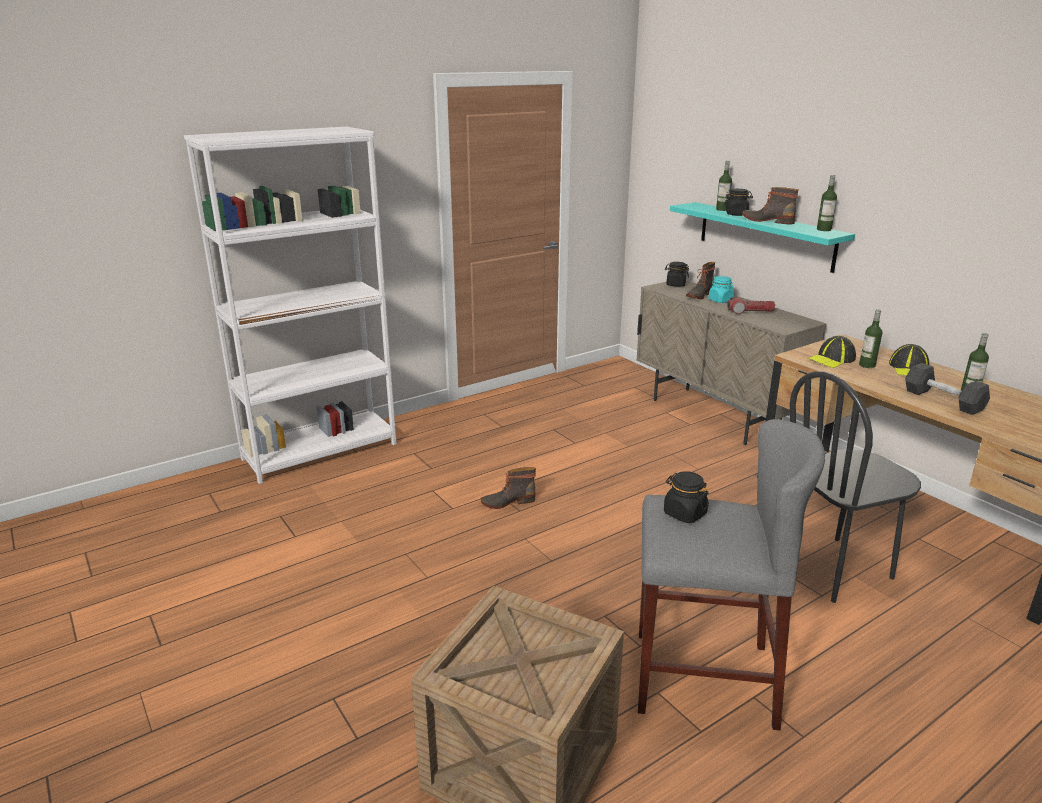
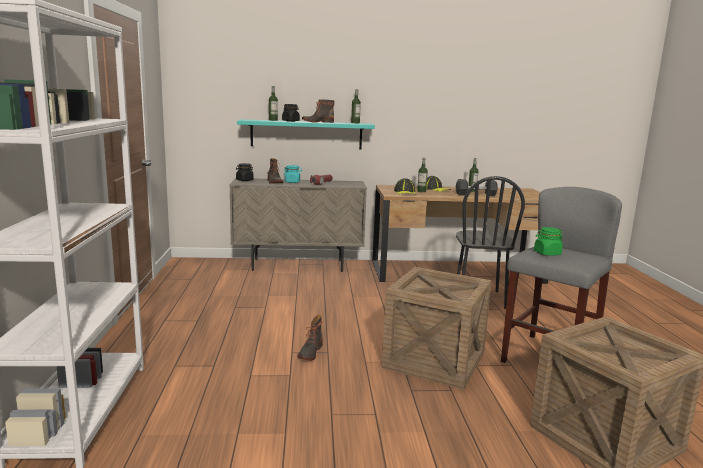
camera: 60 degrees left, 10 degrees down
black jar [664,471,709,523] -> green jar [534,227,563,256]
none -> crate [382,267,492,390]

